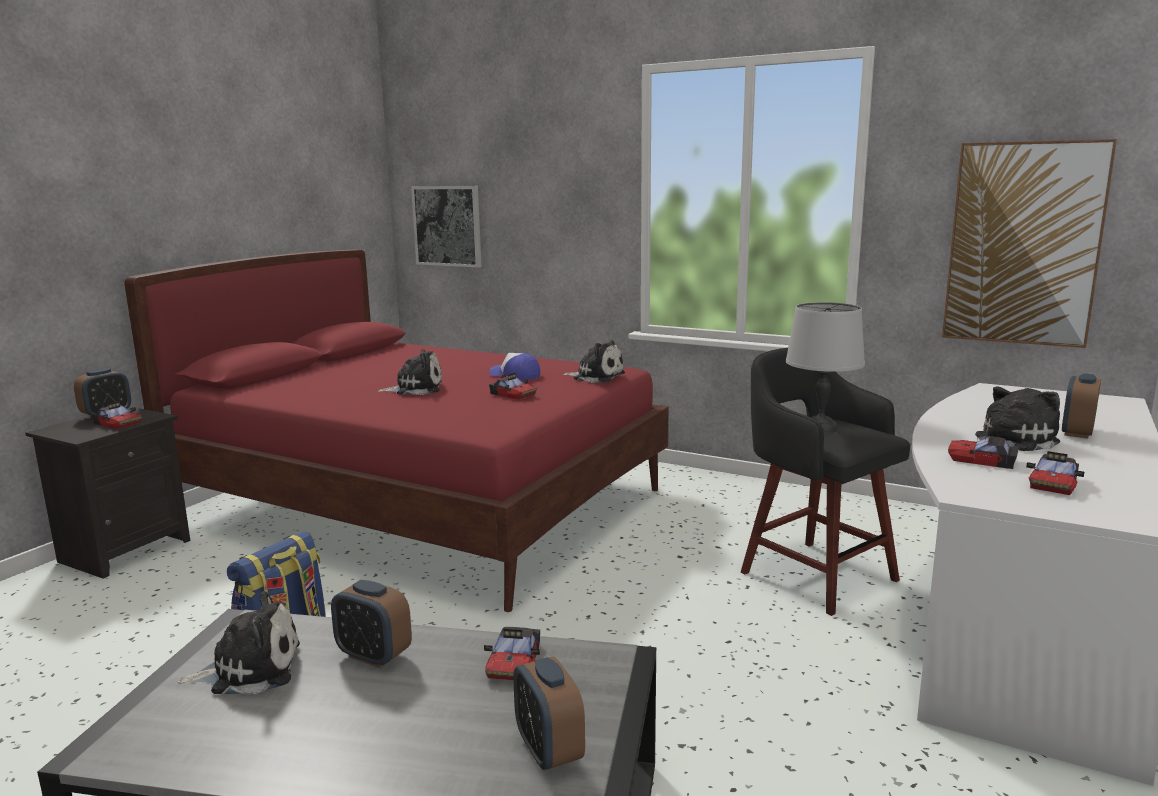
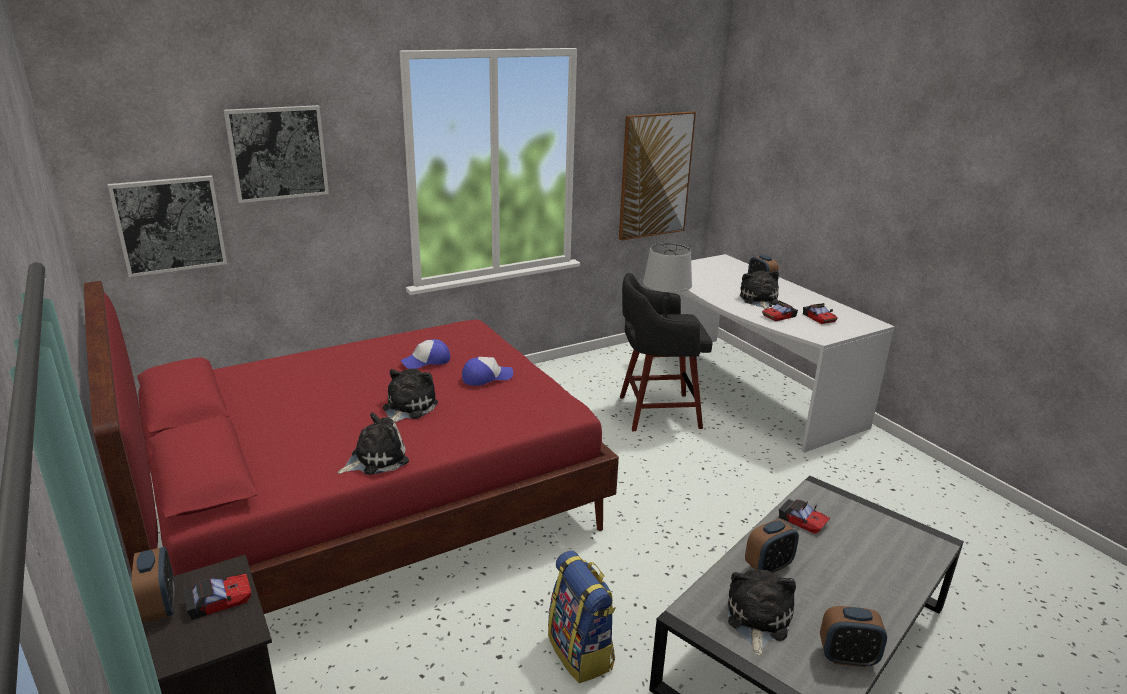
camera: 60 degrees left, 10 degrees up
toy car [489,373,537,400] -> cap [462,357,513,386]
alarm clock [513,656,585,771] -> alarm clock moved to [820,606,887,667]
plush toy [562,340,625,383] -> plush toy moved to [338,412,409,475]
none -> picture [224,105,329,203]

